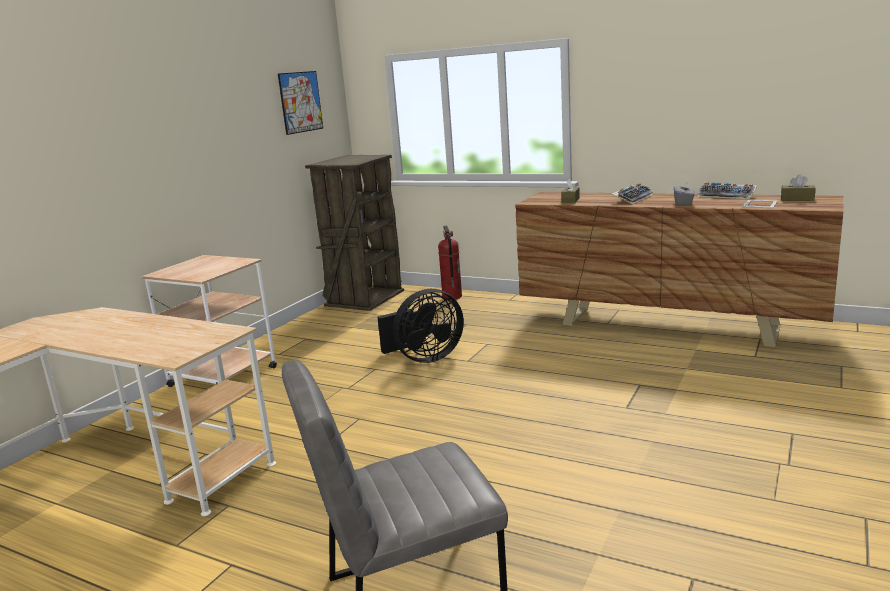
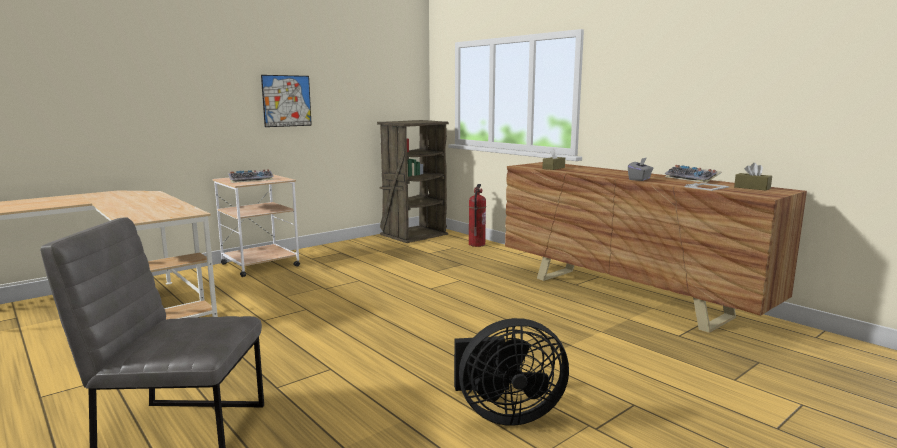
camera: 20 degrees right, 5 degrees down
picture [278,71,323,135] -> picture moved to [261,75,312,127]
black fan [377,289,464,363] -> black fan moved to [454,318,569,425]
keyboard [611,183,653,204] -> keyboard moved to [228,169,274,183]

